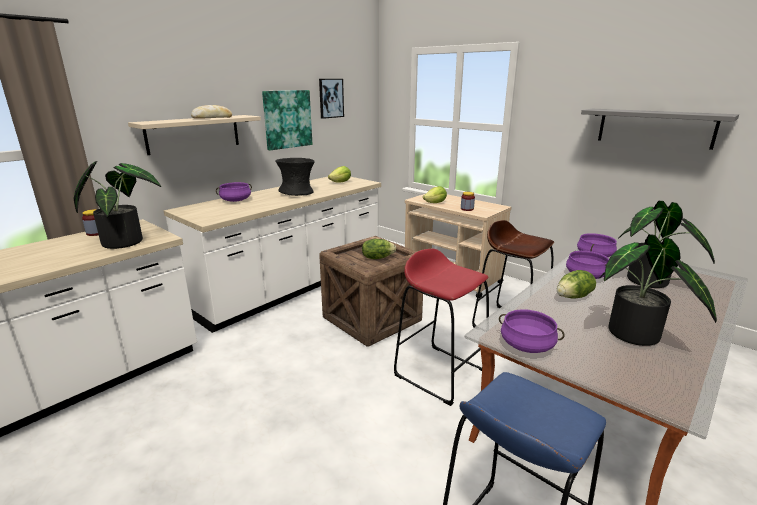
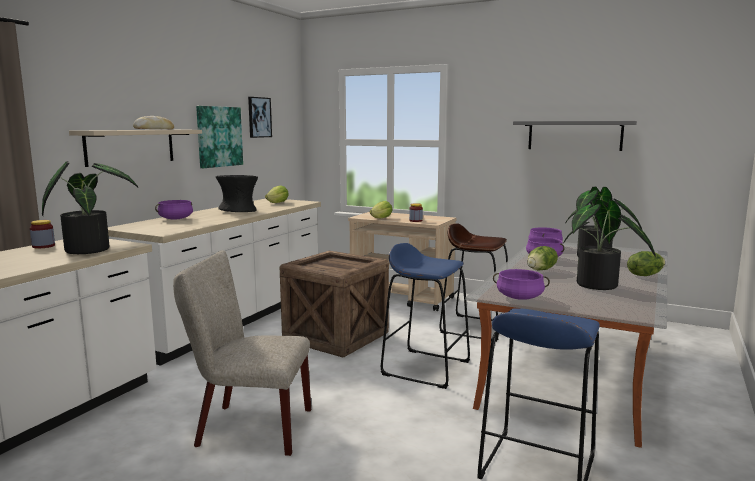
camera: 15 degrees left, 10 degrees down
lettuce [362,239,396,259] -> lettuce moved to [627,251,665,276]
red stool [394,249,489,406] -> blue stool [381,243,470,389]
none -> beige chair [173,250,311,456]

